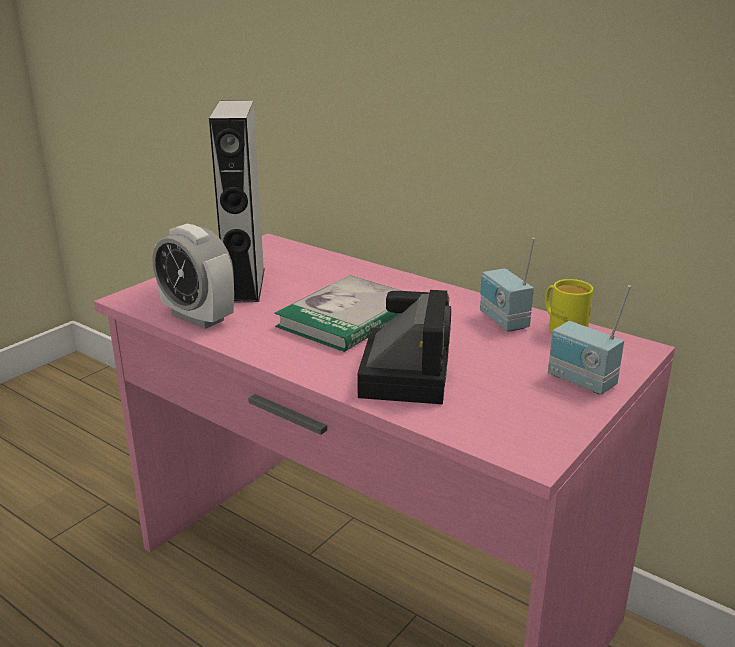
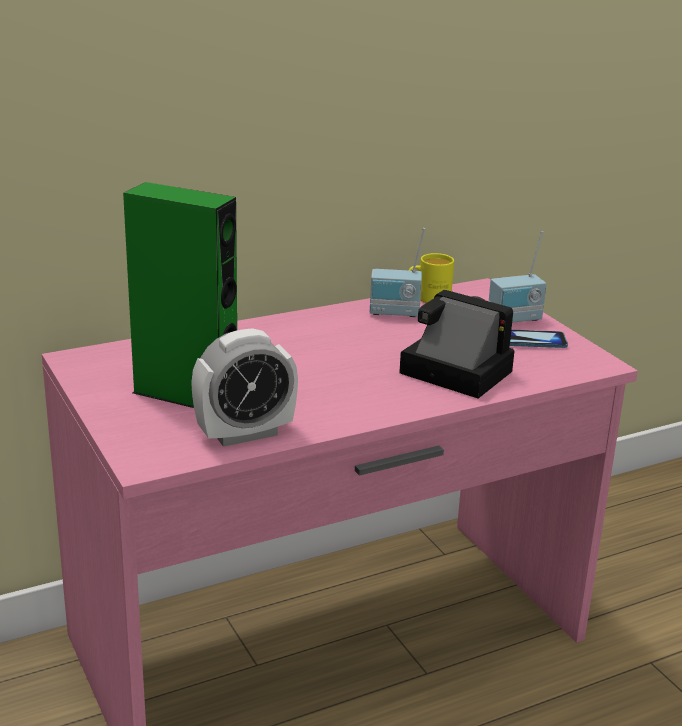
camera: 65 degrees left, 0 degrees up
grey speaker [209,100,265,303] -> green speaker [123,182,237,408]
book [274,276,401,352] -> none
none -> phone [510,330,568,348]

